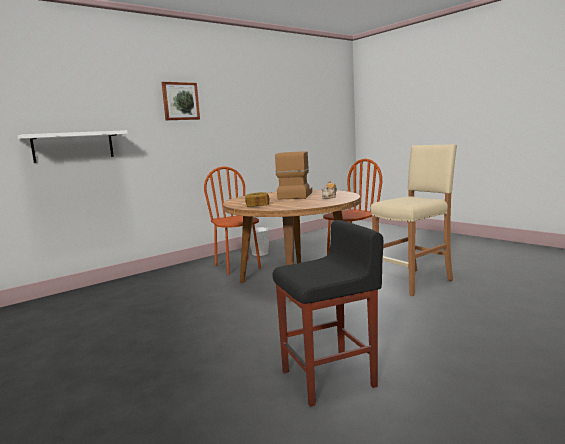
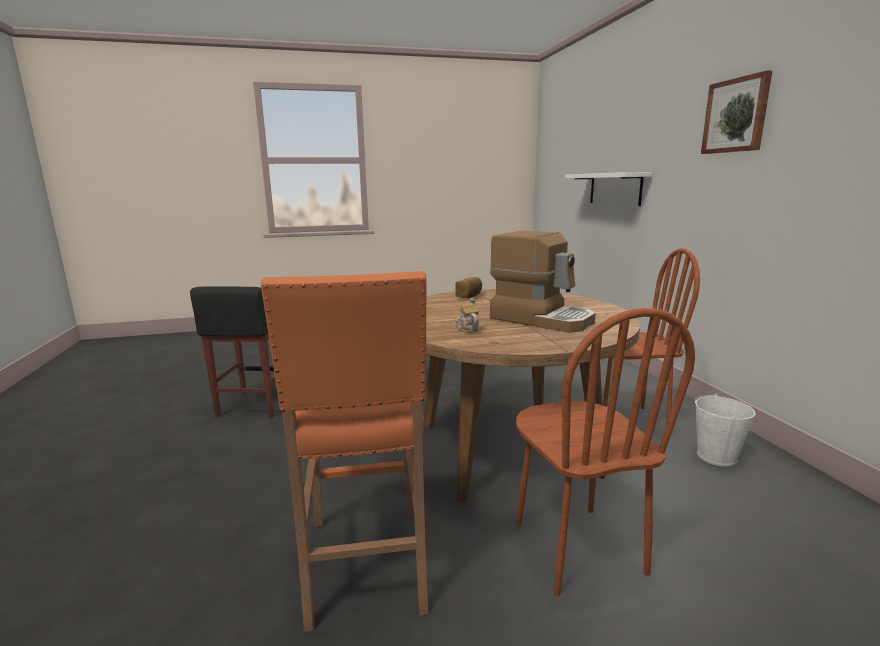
camera: 115 degrees right, 5 degrees up
beige stool [371,144,457,296] -> orange stool [261,271,428,632]

